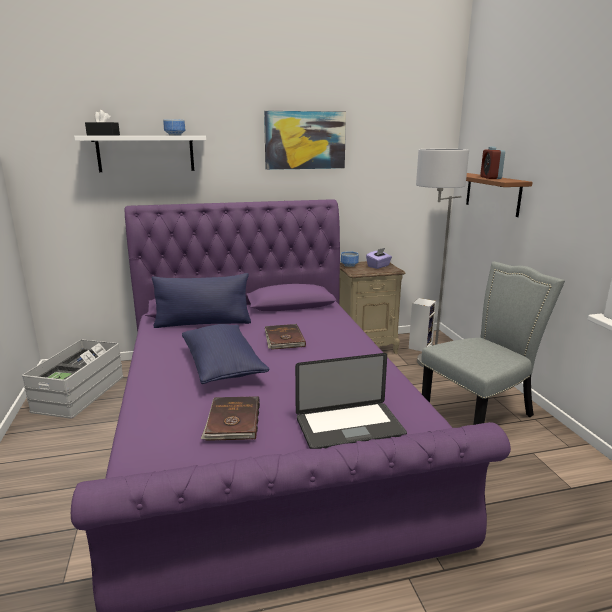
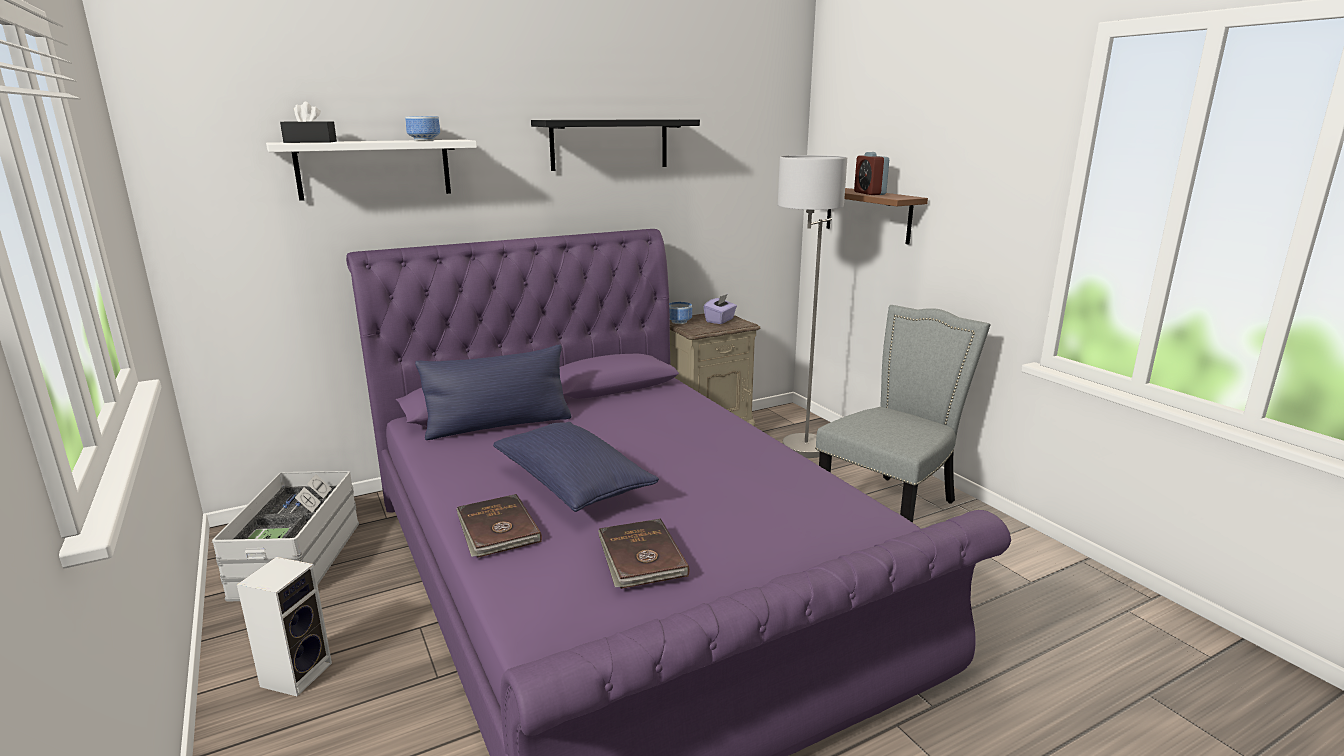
camera: 15 degrees left, 0 degrees up
picture [264,111,346,170] -> black shelf [531,119,700,171]
brown book [265,324,306,350] -> brown book moved to [456,494,542,558]
laptop [295,353,407,449] -> none
speaker [409,298,436,352] -> speaker moved to [237,557,332,696]

